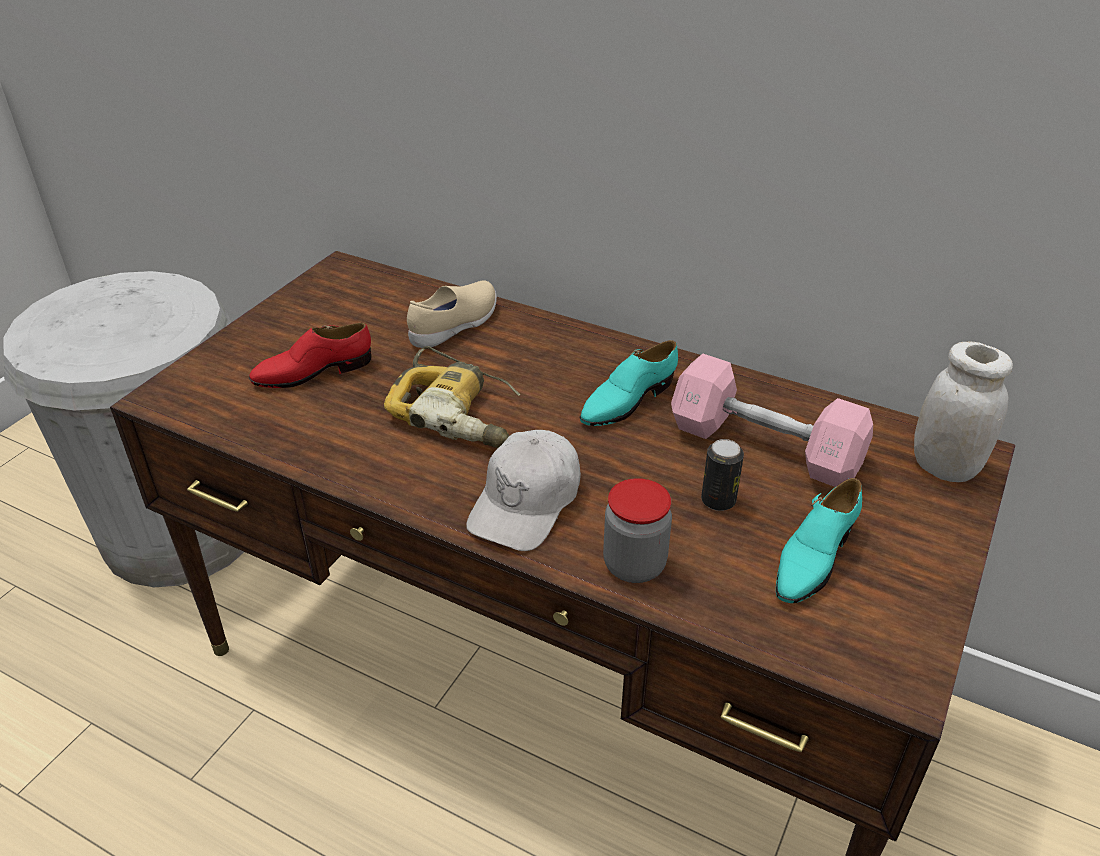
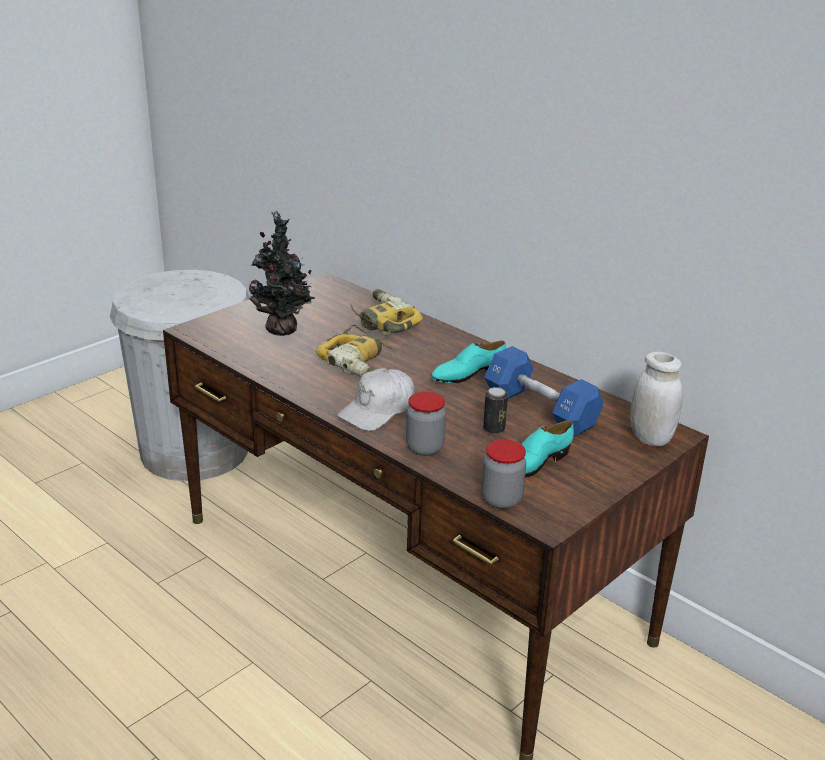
camera: 15 degrees right, 10 degrees down
red shoe [249,323,371,388] -> potted plant [249,211,315,336]
beige shoe [407,280,497,348] -> power drill [350,289,423,335]
pink dumbbell [671,353,873,487] -> blue dumbbell [484,346,603,437]
none -> jar [482,440,526,509]

